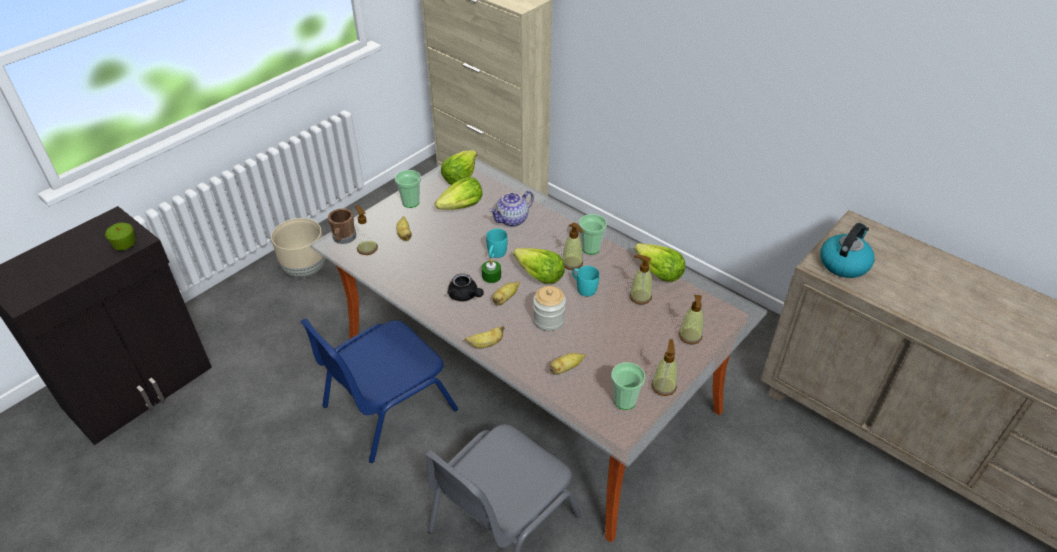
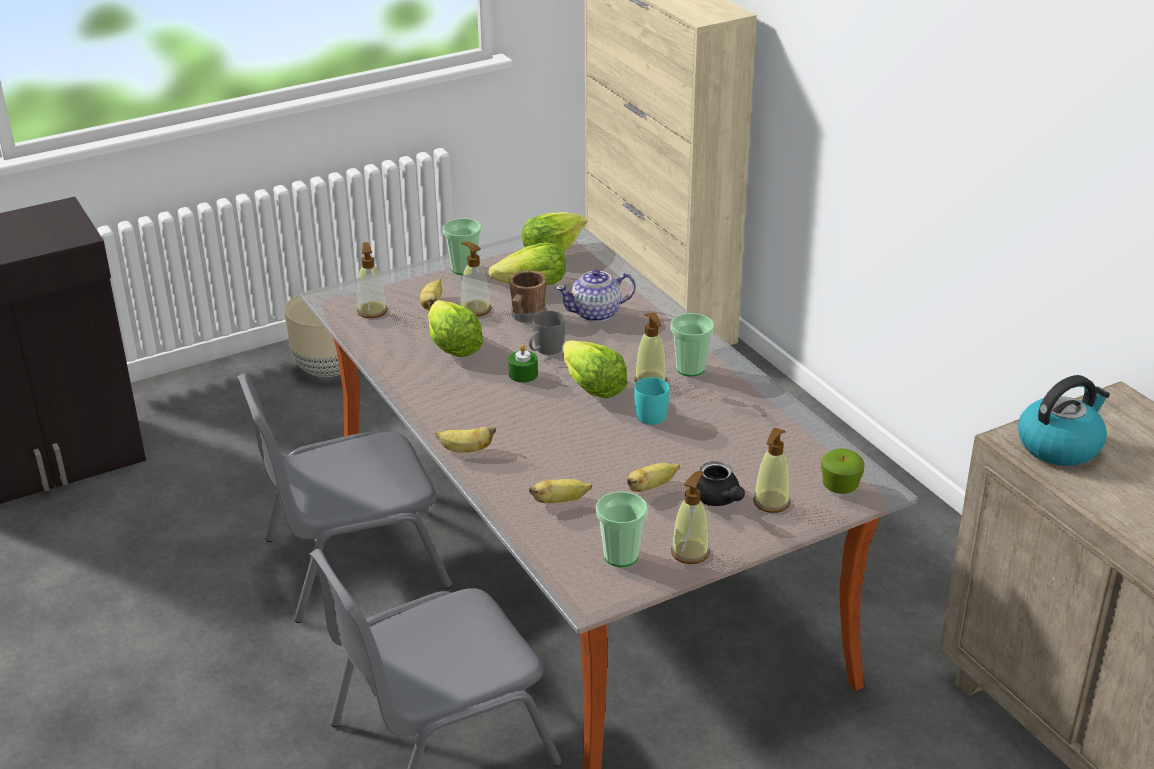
camera: 20 degrees right, 10 degrees down
apple [105,222,136,251] -> apple moved to [821,448,865,494]
blue chair [300,319,458,463] -> grey chair [238,373,452,623]
brown mug [328,208,356,244] -> brown mug moved to [509,270,546,323]
black teapot [447,273,484,301] -> black teapot moved to [697,461,745,506]
turquoise mug [486,229,508,258] -> grey mug [529,311,565,355]
banana [493,281,520,305] -> banana moved to [627,463,680,492]
jar [533,286,566,331] -> none
soap dispenser [630,255,652,304] -> soap dispenser moved to [461,242,491,317]
lettuce [634,243,685,282] -> lettuce moved to [428,300,483,357]

